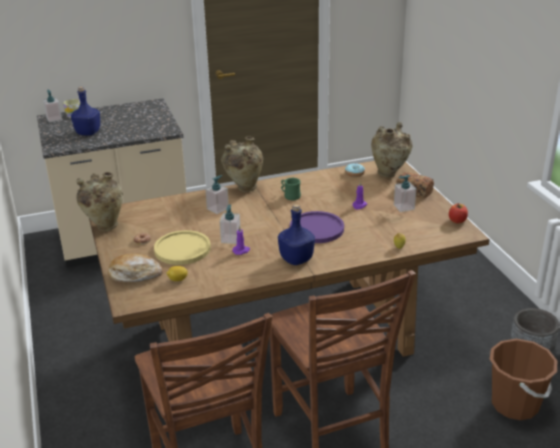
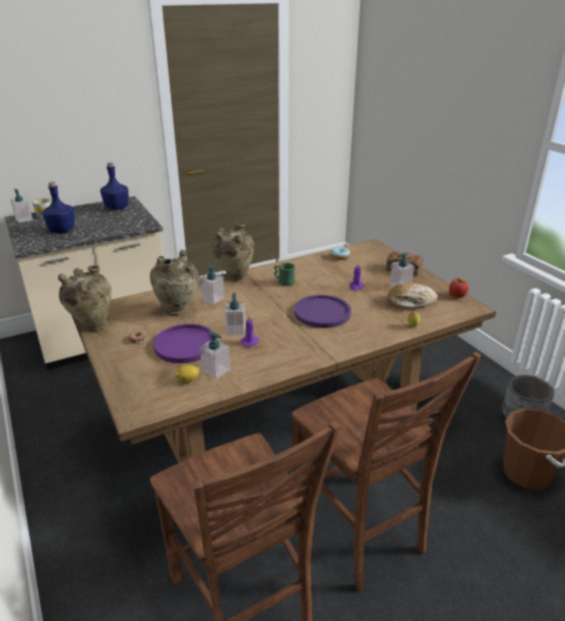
camera: 10 degrees left, 0 degrees up
bread [108,254,163,282] -> bread moved to [387,283,438,308]
yellow plate [154,230,211,265] -> purple plate [153,324,216,363]
blue bottle [278,204,315,265] -> blue bottle moved to [100,162,129,210]
beige vase [371,122,412,177] -> beige vase moved to [150,250,199,315]
none -> soap dispenser [200,331,230,379]

